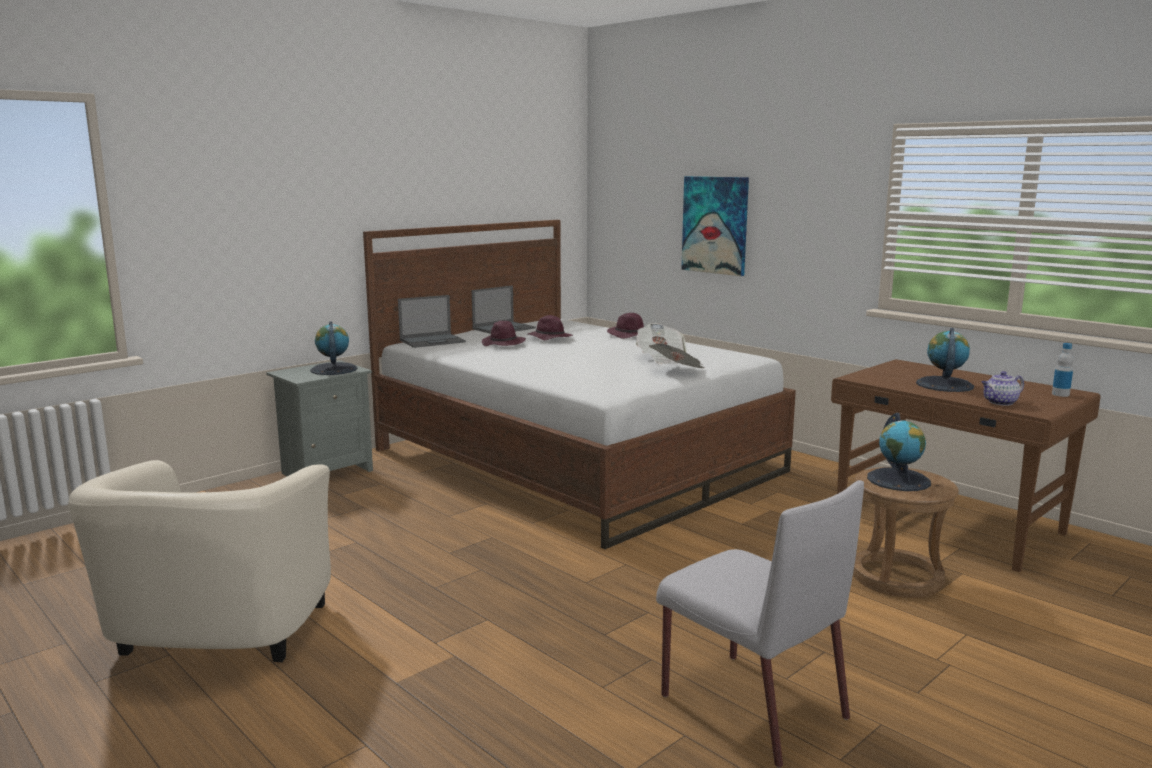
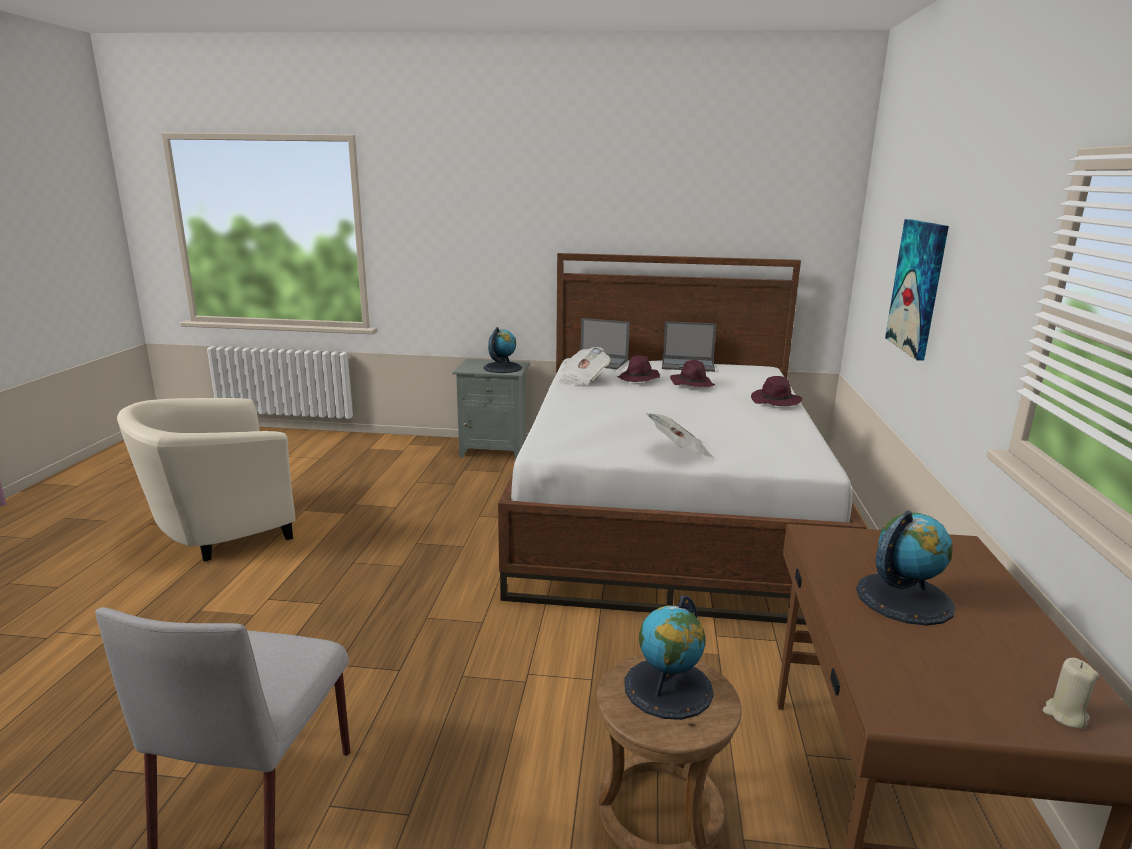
camera: 50 degrees right, 5 degrees up
newspaper [636,323,687,364] -> newspaper moved to [559,347,610,385]
teapot [982,371,1024,406] -> none
bottle [1052,343,1074,397] -> beige candle [1043,658,1099,728]

